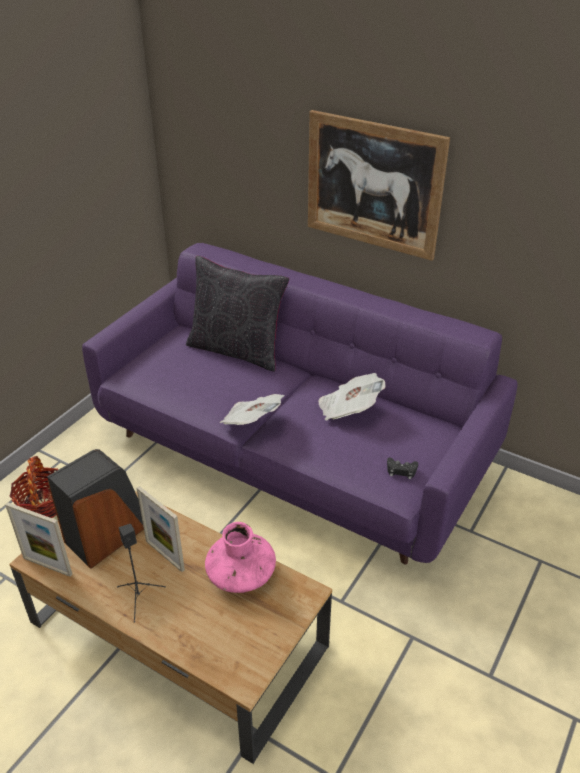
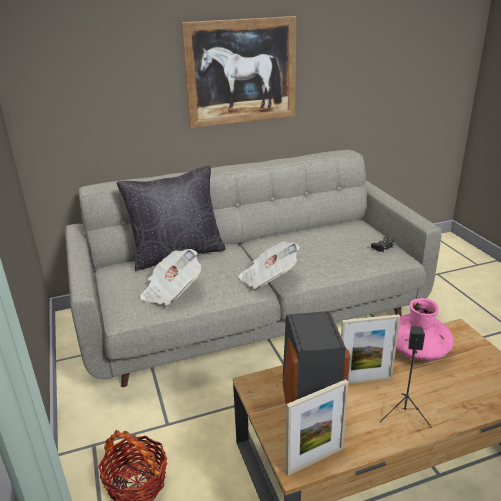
camera: 50 degrees left, 10 degrees down
purple sofa [82,243,518,565] -> grey sofa [65,150,442,387]
newspaper [318,373,386,420] -> newspaper moved to [140,249,201,305]

